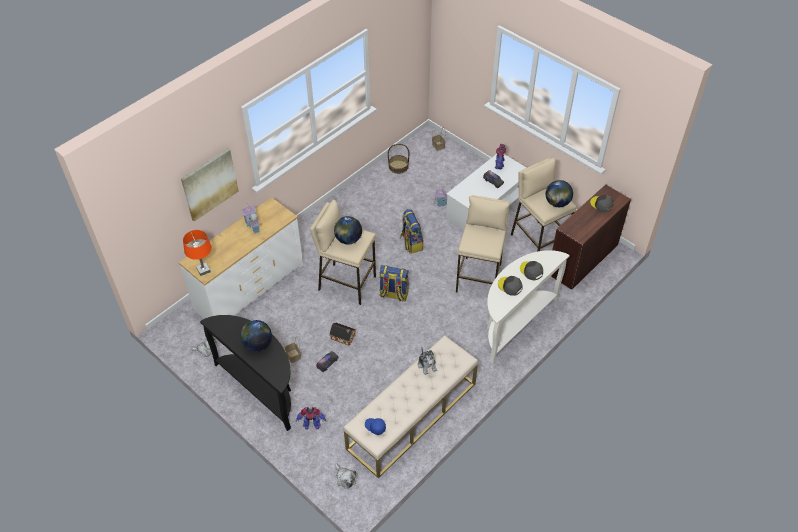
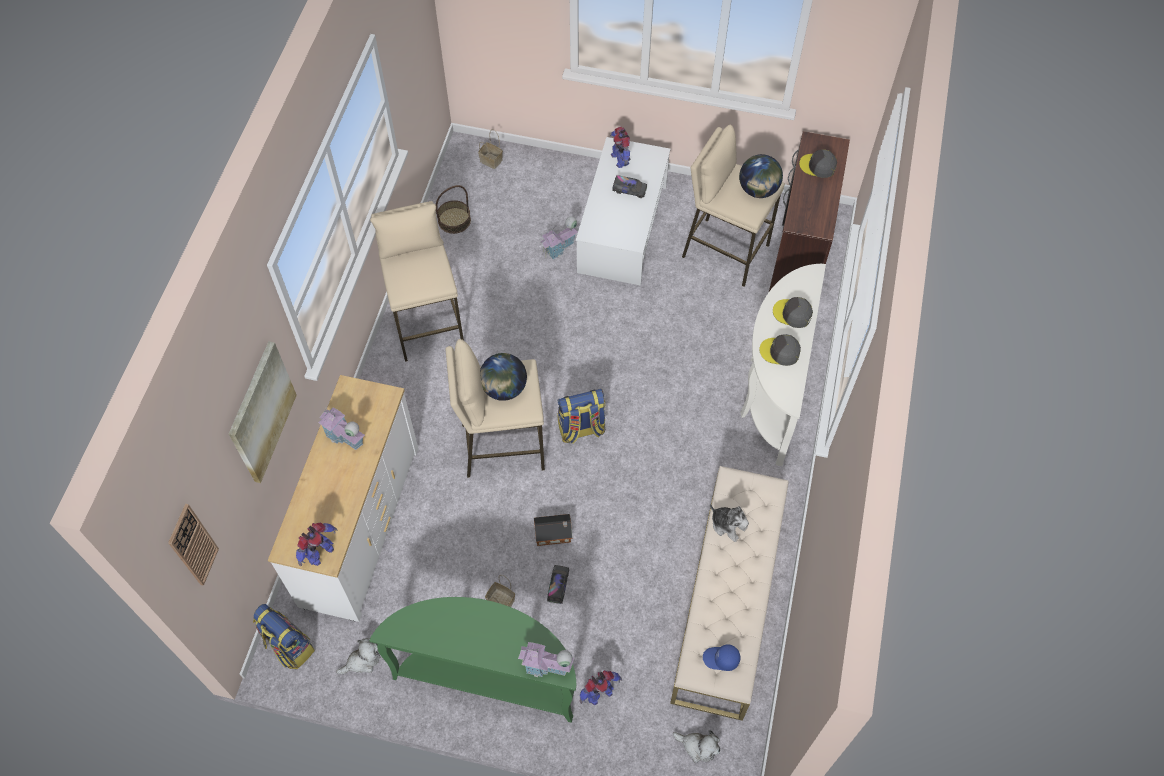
camera: 30 degrees left, 10 degrees up
orange table lamp [183,230,212,276] -> toy robot [296,522,338,566]
black console table [200,315,291,431] -> green console table [370,597,576,723]
globe [240,320,272,351] -> none
backpack [400,209,423,254] -> backpack moved to [253,604,315,669]
beige stool [456,195,510,293] -> beige stool moved to [370,201,464,362]
none -> wall clock [168,504,219,586]
none -> toy house [518,642,574,677]

